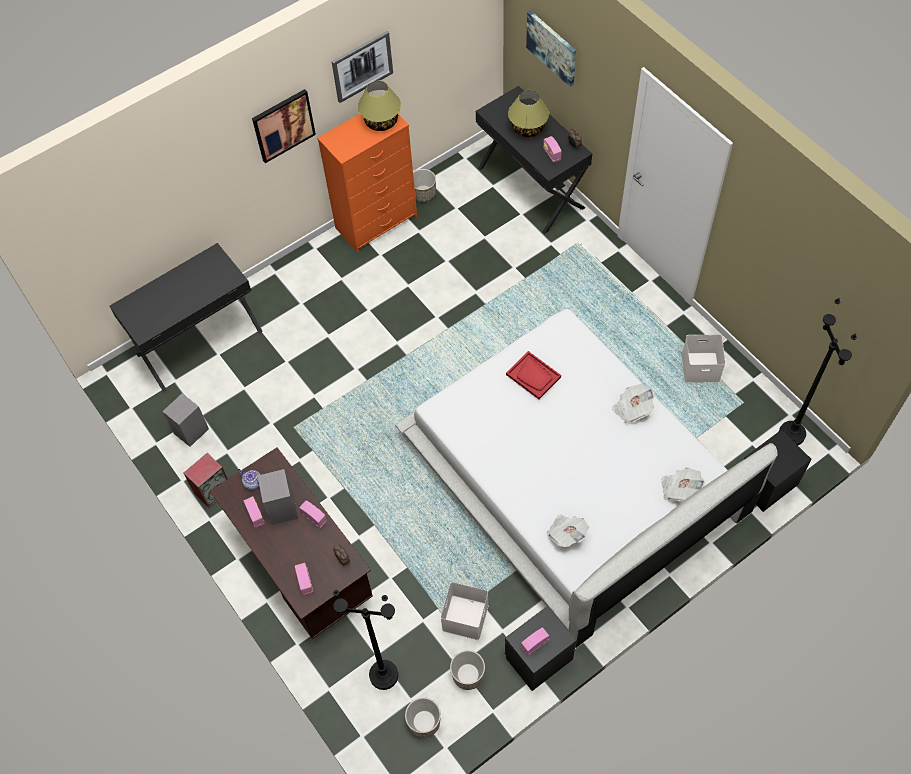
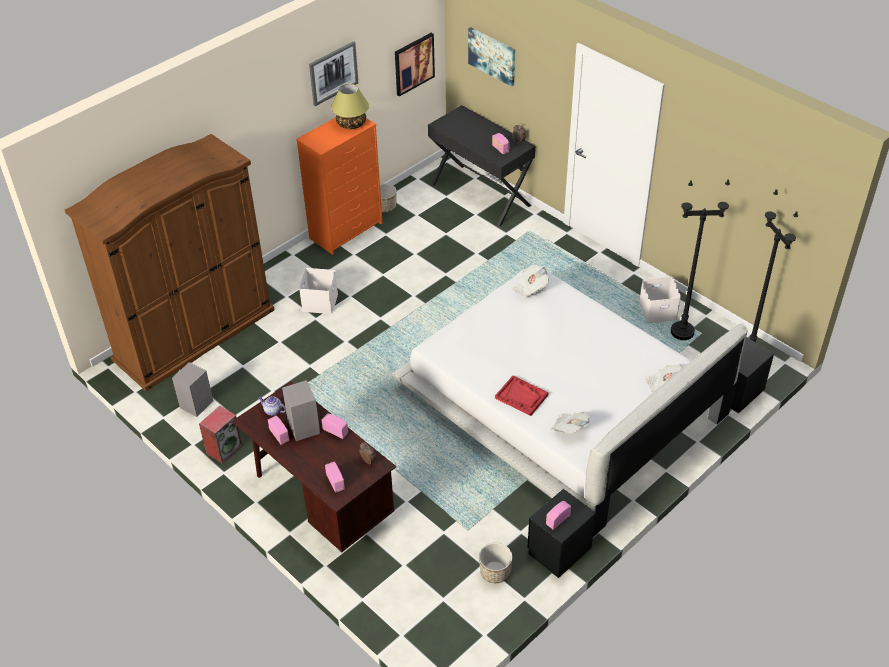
camera: 10 degrees left, 15 degrees down
black desk [110,243,263,392] -> brown wardrobe [65,134,275,391]
picture [252,89,316,163] -> picture moved to [395,33,435,97]
black floor lamp [333,590,398,690] -> black floor lamp moved to [671,180,730,340]
planter [405,697,441,738] -> none
white storage box [441,582,489,640] -> white storage box moved to [299,268,338,314]
red tray [506,351,561,399] -> red tray moved to [495,376,548,416]
table lamp [508,90,549,138] -> none
newspaper [612,384,655,424] -> newspaper moved to [513,265,549,298]

